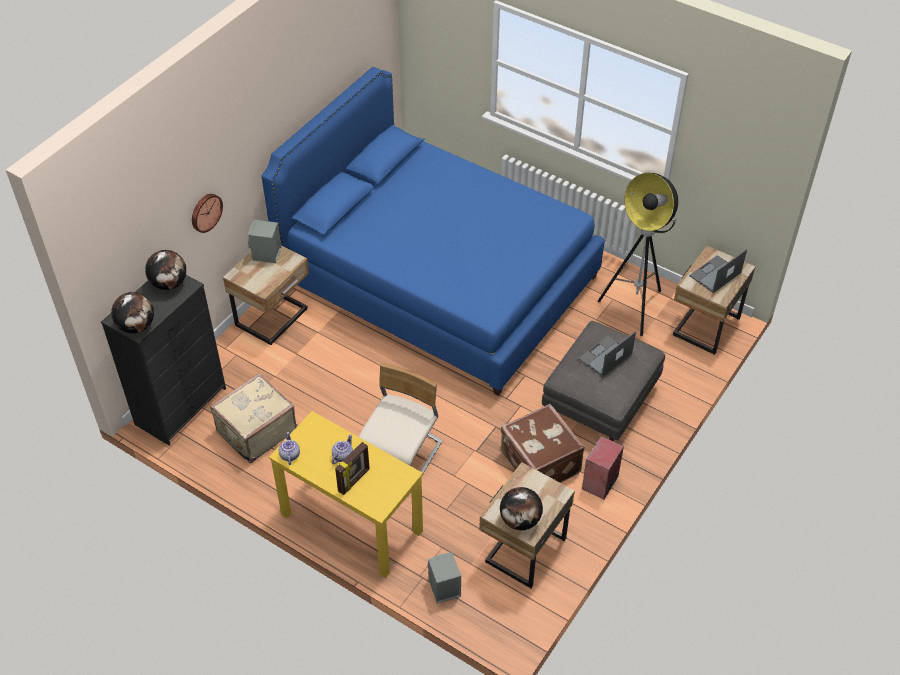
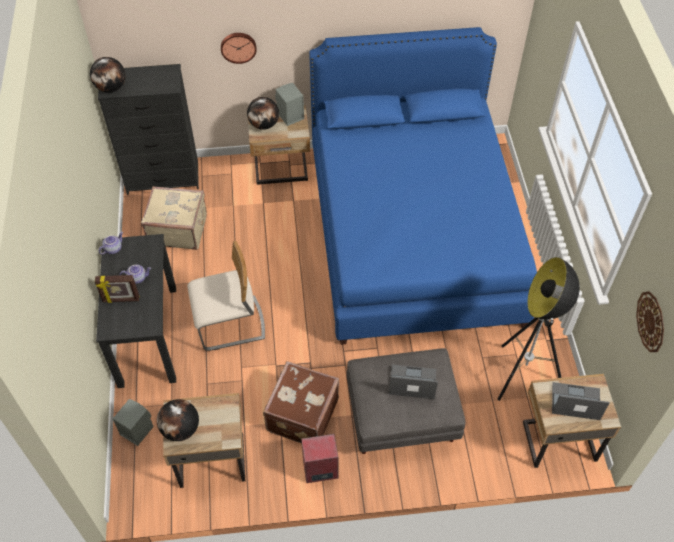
camera: 50 degrees right, 5 degrees up
globe [145,250,186,290] -> globe moved to [247,97,279,130]
yellow desk [269,411,423,578] -> black desk [96,234,176,388]
none -> wall clock [636,291,664,352]

